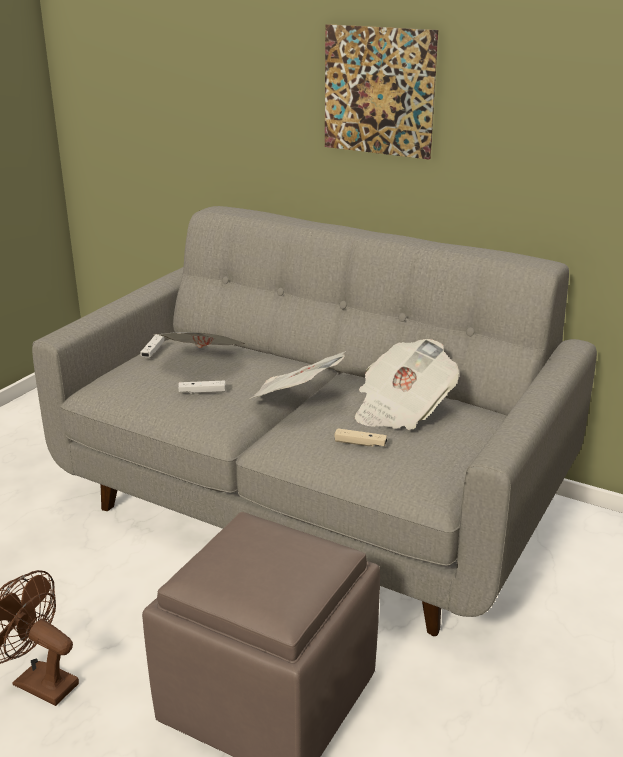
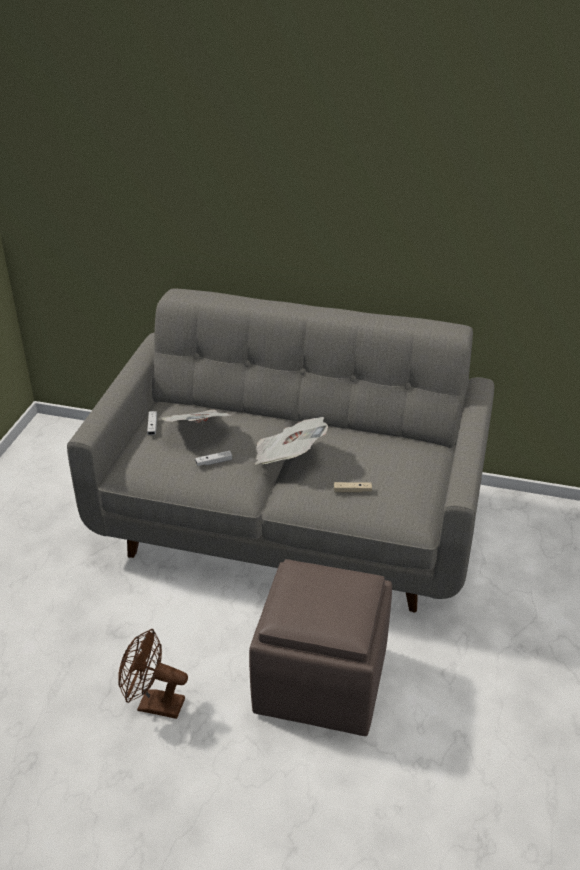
camera: 15 degrees left, 10 degrees up
picture [325,24,438,160] -> none
newspaper [355,339,459,430] -> none

